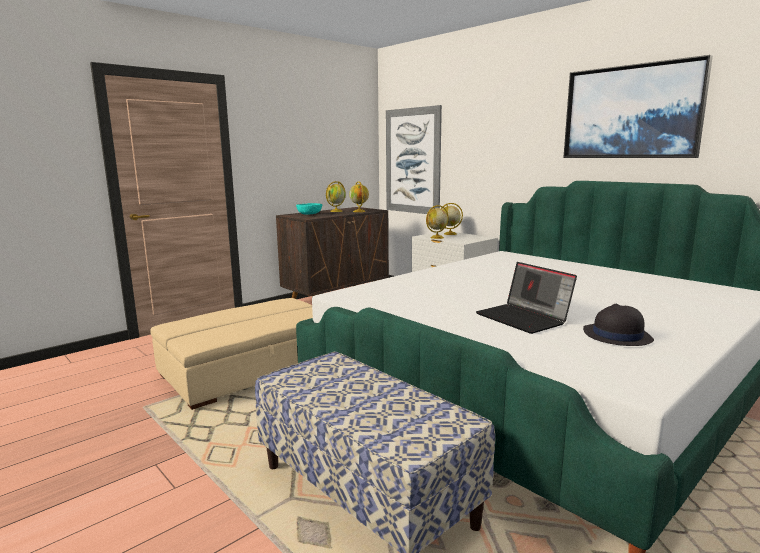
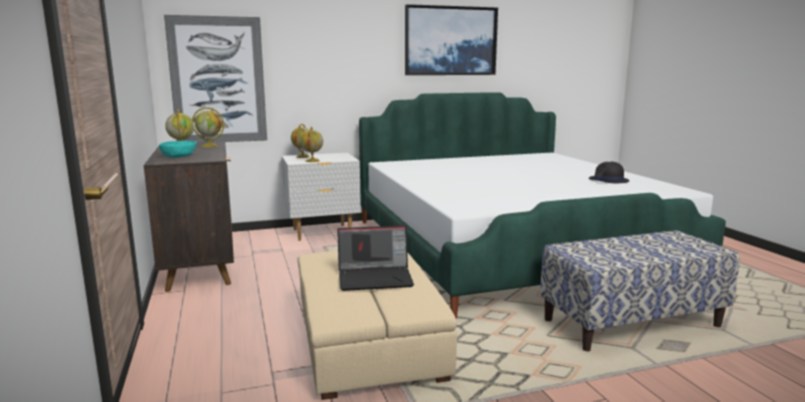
camera: 65 degrees left, 0 degrees up
laptop [476,262,577,334] -> laptop moved to [337,226,414,291]

